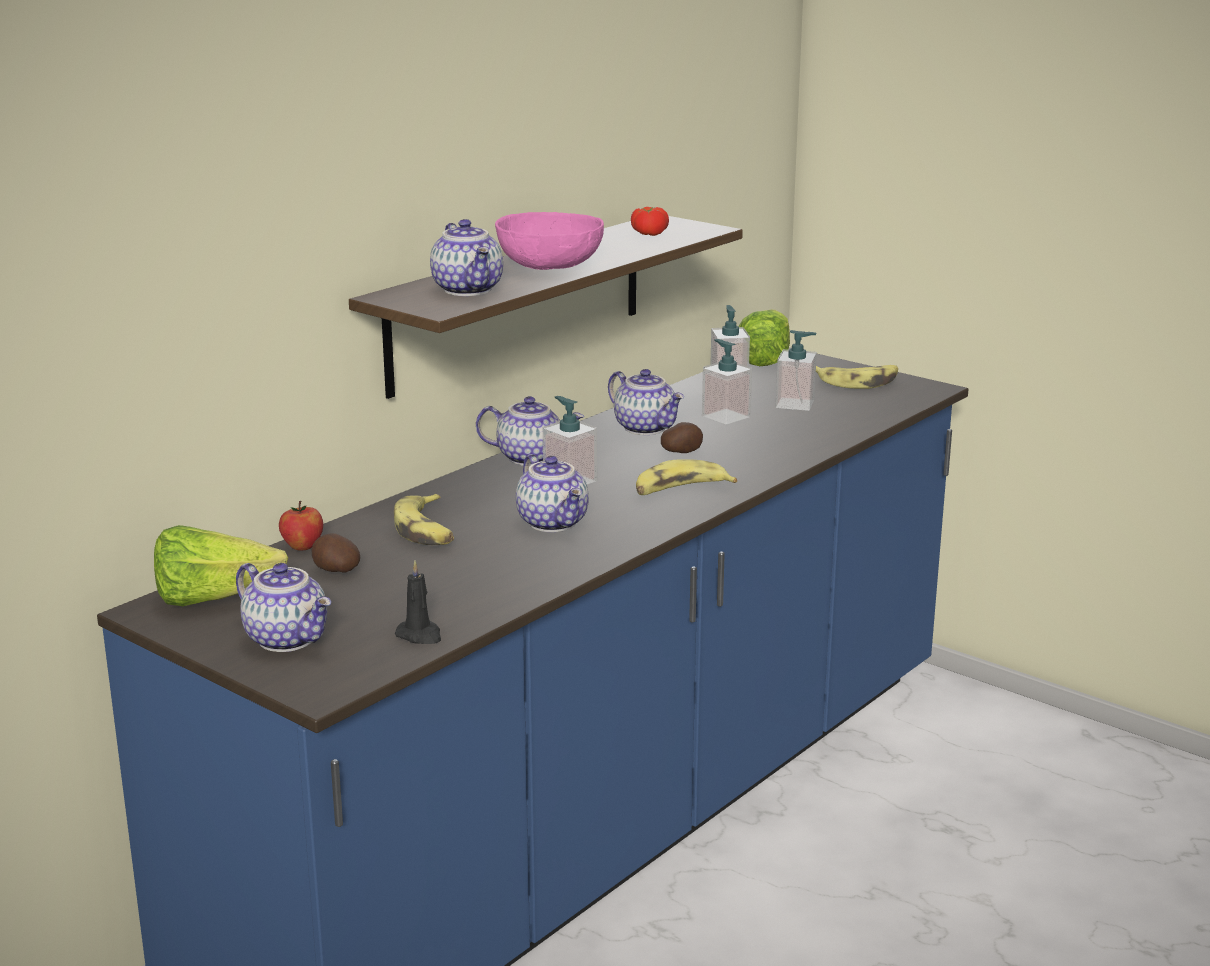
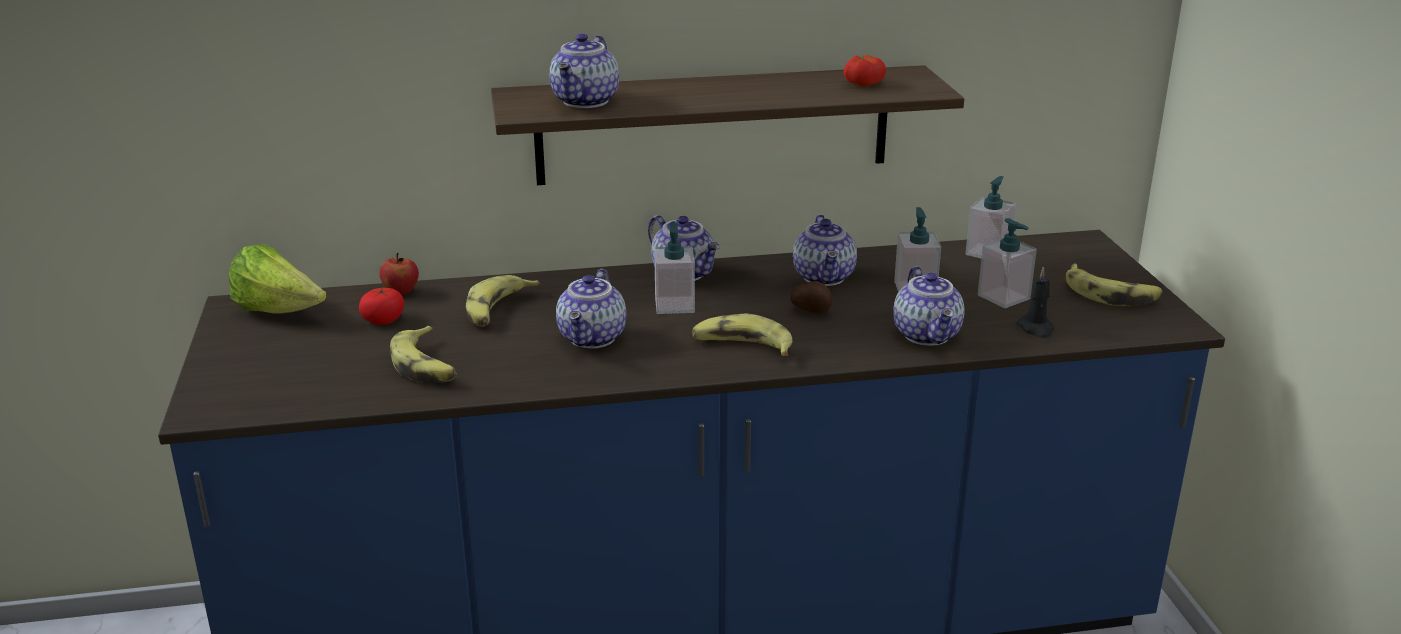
camera: 40 degrees right, 5 degrees up
teapot [236,563,331,652] -> teapot moved to [893,266,965,346]
potato [311,533,360,573] -> tomato [359,288,404,325]
black candle [395,560,441,644] -> black candle moved to [1016,266,1054,338]
pink bowl [495,212,604,270] -> none
lettuce [738,310,790,366] -> none
none -> banana [390,326,457,383]

